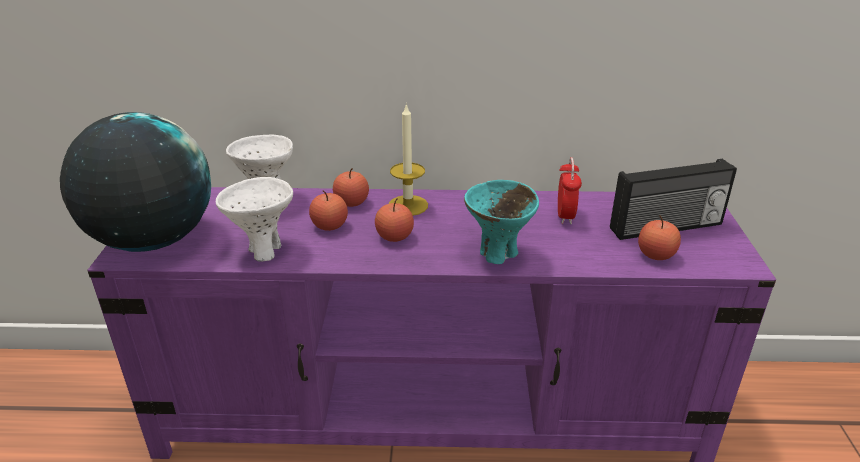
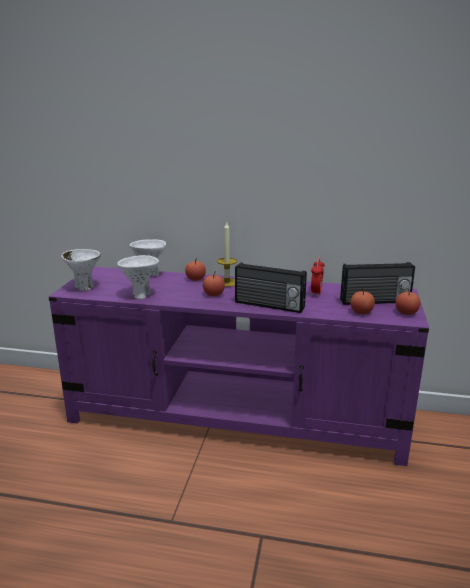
camera: 10 degrees right, 10 degrees down
globe [60,112,211,252] -> white bowl [61,249,101,291]
apple [309,191,348,231] -> apple moved to [395,289,421,315]
turquoise bowl [464,180,539,264] -> radio [235,262,307,313]

